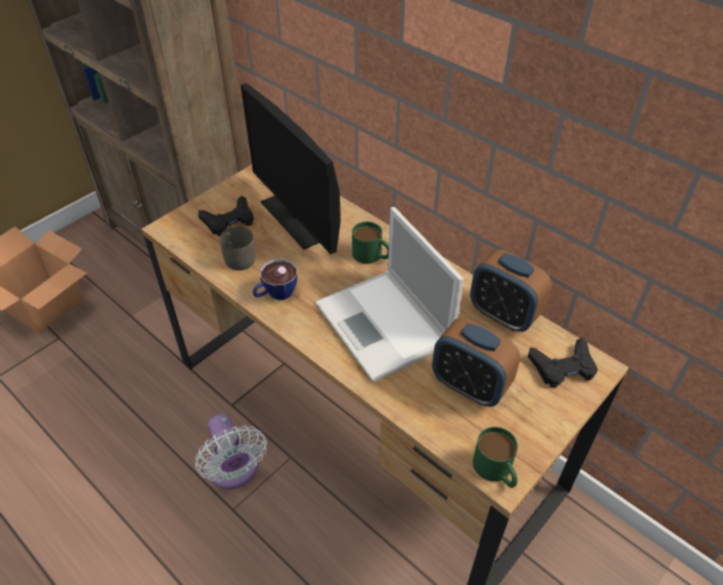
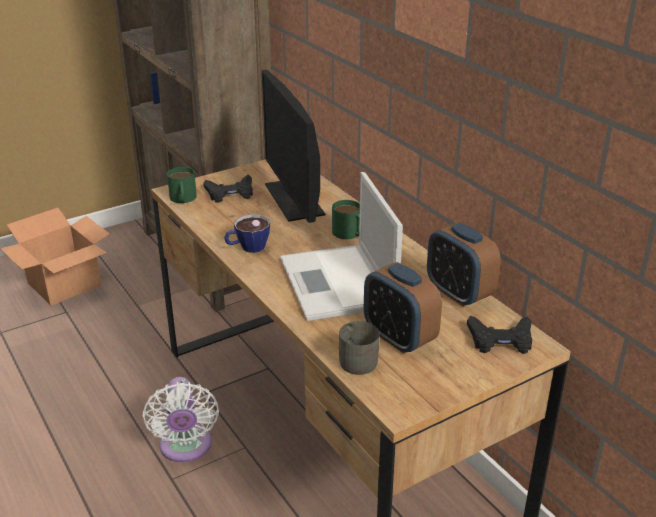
camera: 15 degrees right, 15 degrees down
grey mug [220,227,256,271] -> grey mug moved to [339,321,380,375]
green mug [473,427,518,488] -> green mug moved to [167,167,197,203]

